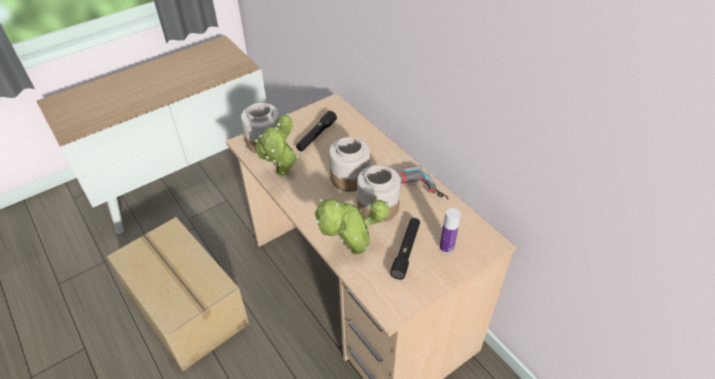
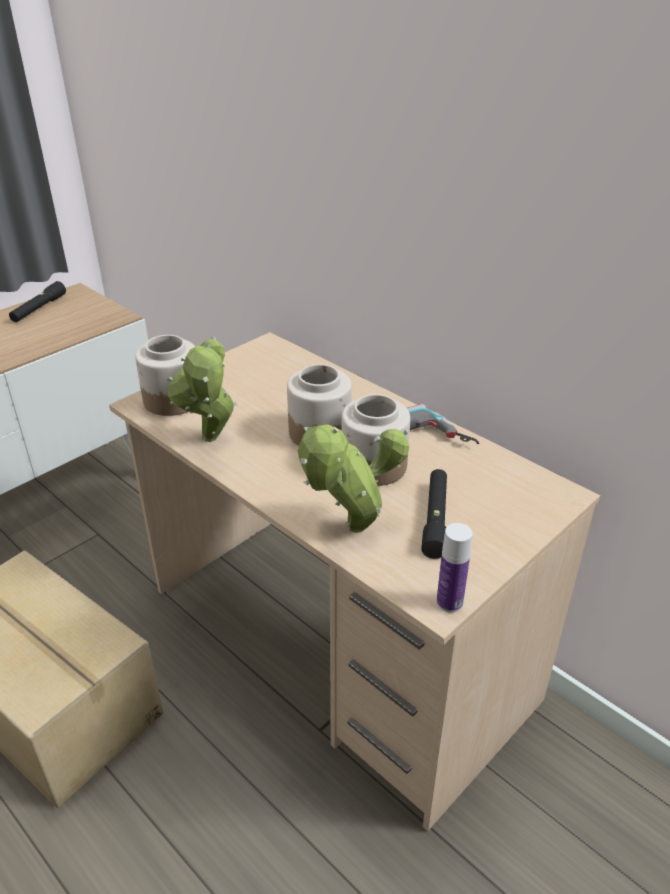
camera: 10 degrees left, 10 degrees down
black flashlight [296,111,337,152] -> black flashlight moved to [9,281,66,322]
bottle [440,208,461,253] -> bottle moved to [437,523,473,613]

